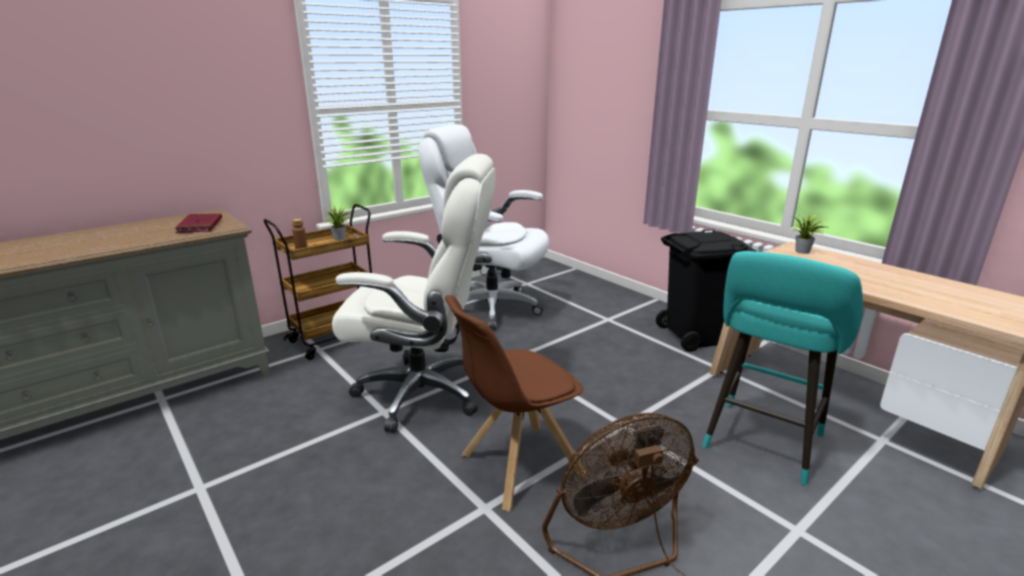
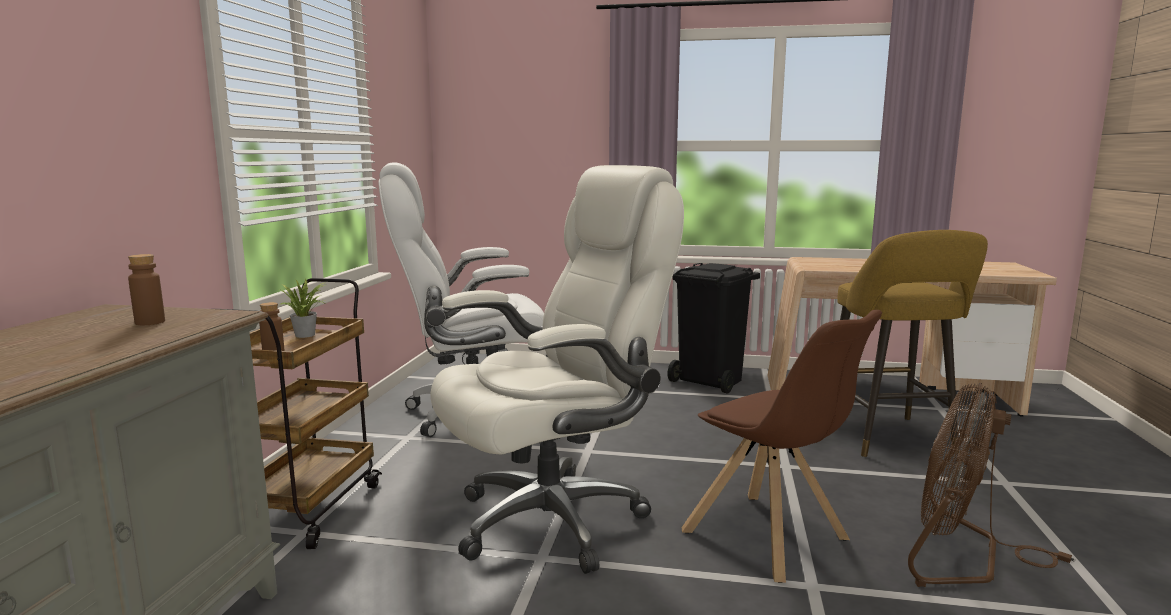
camera: 40 degrees left, 10 degrees down
red book [175,214,222,233] -> brown bottle [128,254,165,325]
brown chair [445,295,586,512] -> brown chair turned 60 degrees counterclockwise [682,310,882,583]
turquoise stool [702,251,863,485] -> yellow stool [837,230,988,457]
potted plant [792,212,829,254] -> none

